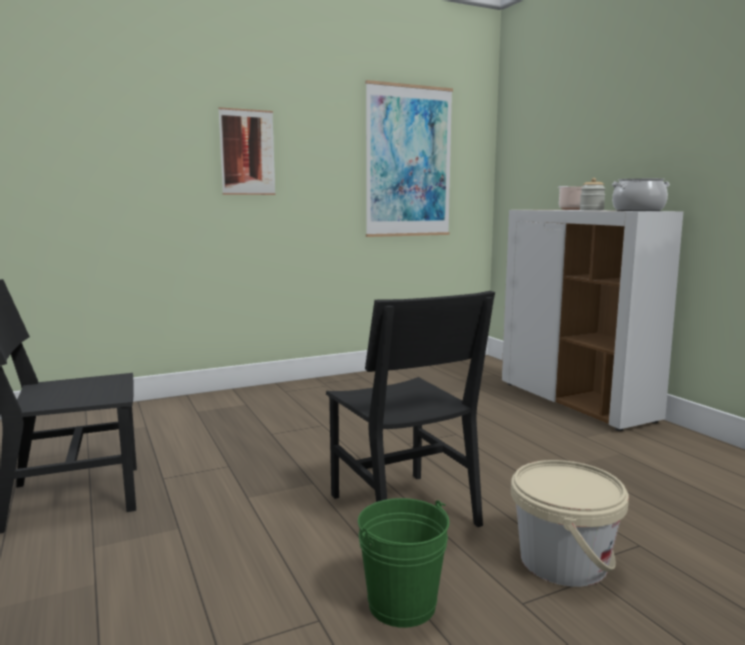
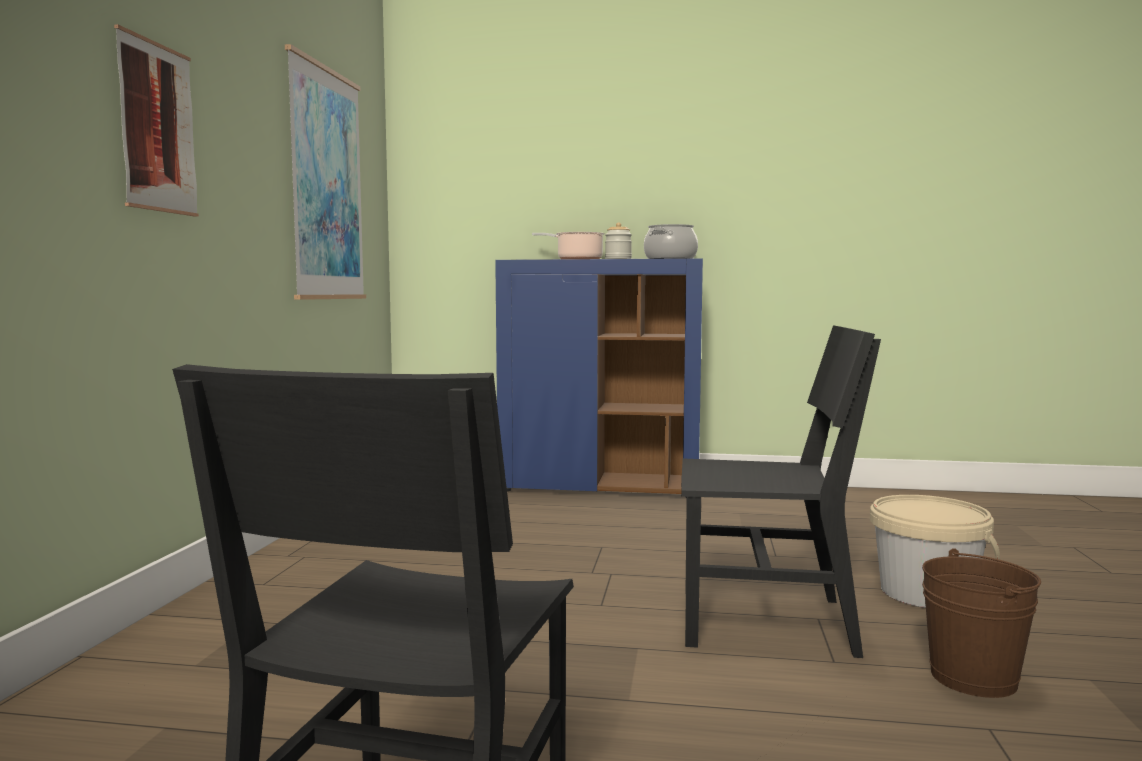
camera: 55 degrees left, 5 degrees down
green bucket [358,498,449,628] -> brown bucket [922,548,1041,698]
white cabinet [502,210,683,431] -> blue cabinet [495,258,703,498]

